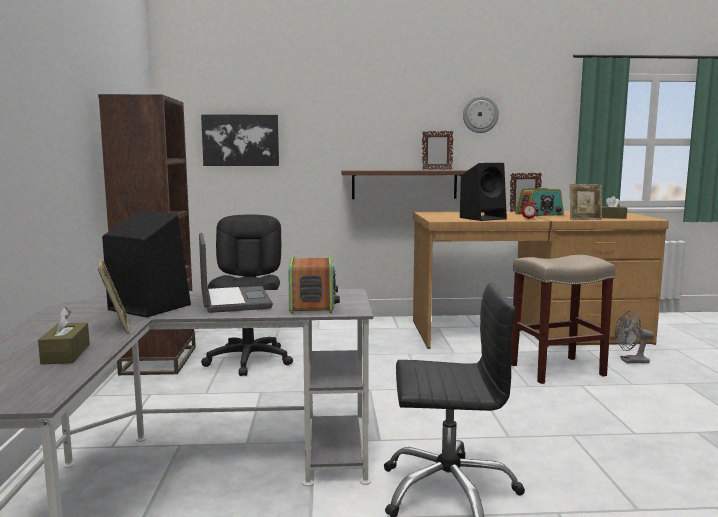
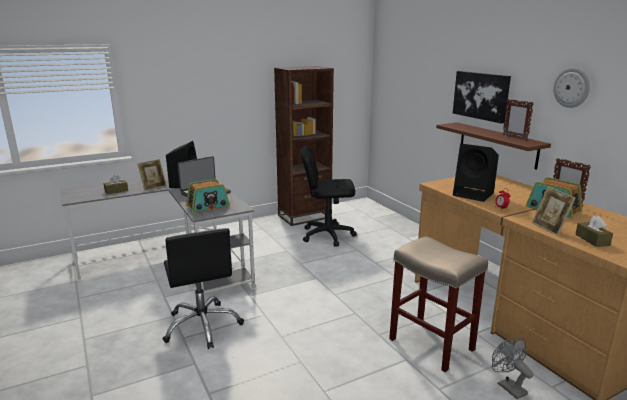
camera: 65 degrees right, 10 degrees up
picture [201,114,279,166] -> picture moved to [453,71,511,124]
black office chair [201,215,293,376] -> black office chair turned 150 degrees counterclockwise [300,146,357,247]

